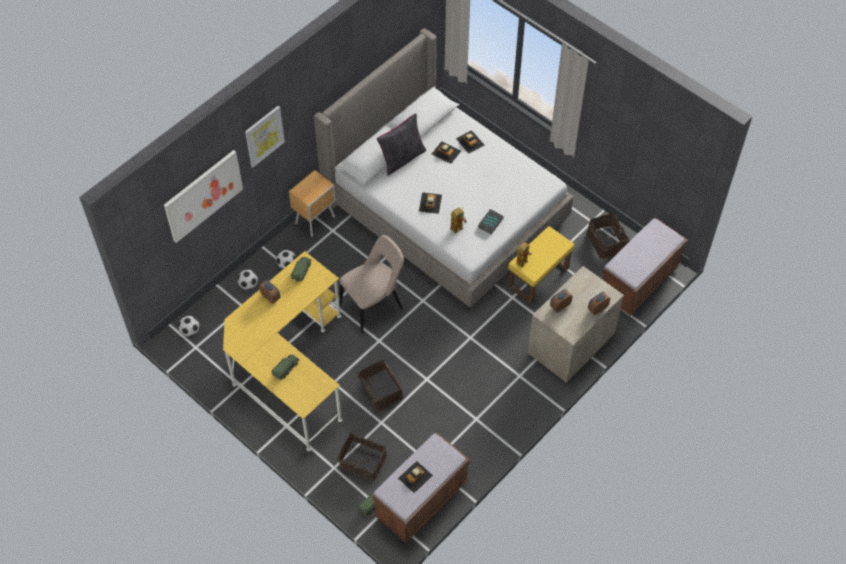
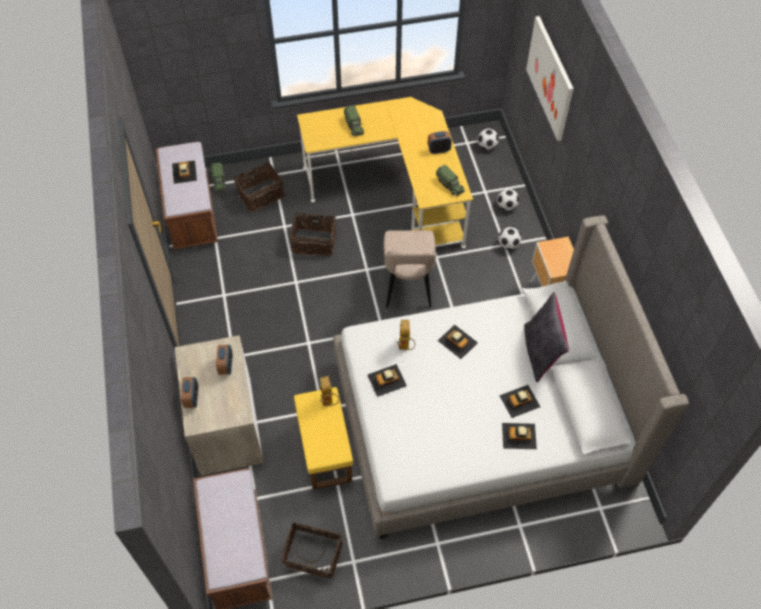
camera: 125 degrees right, 0 degrees up
picture [245,106,285,167] -> none
book [478,209,504,234] -> toy car [367,364,407,397]

